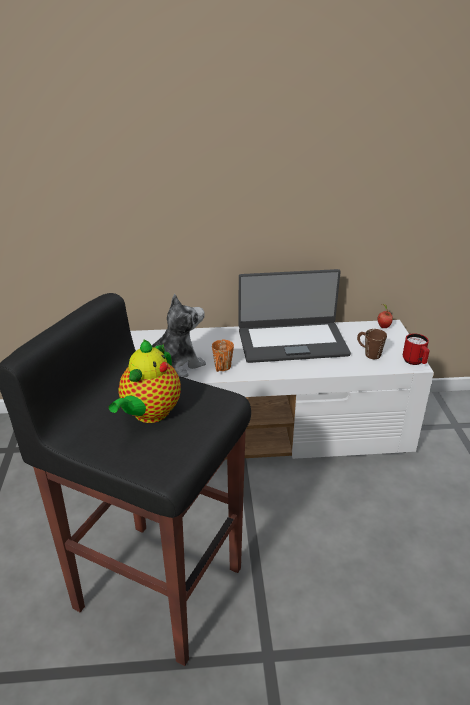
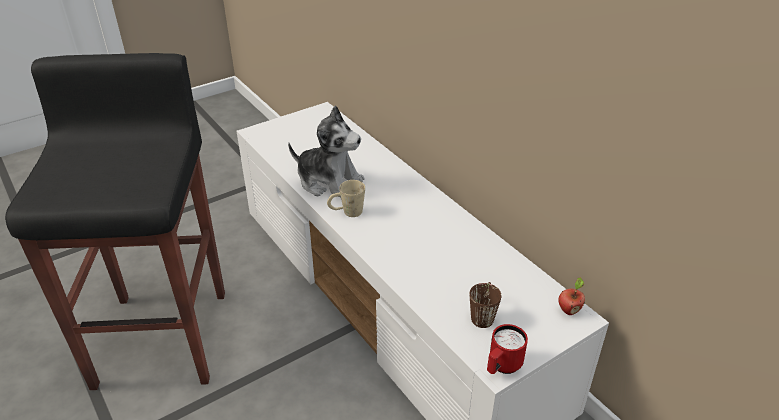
camera: 60 degrees right, 5 degrees up
teapot [109,339,181,423] -> none
orange mug [212,340,234,372] -> beige mug [327,180,365,217]
laptop [238,269,351,363] -> none

